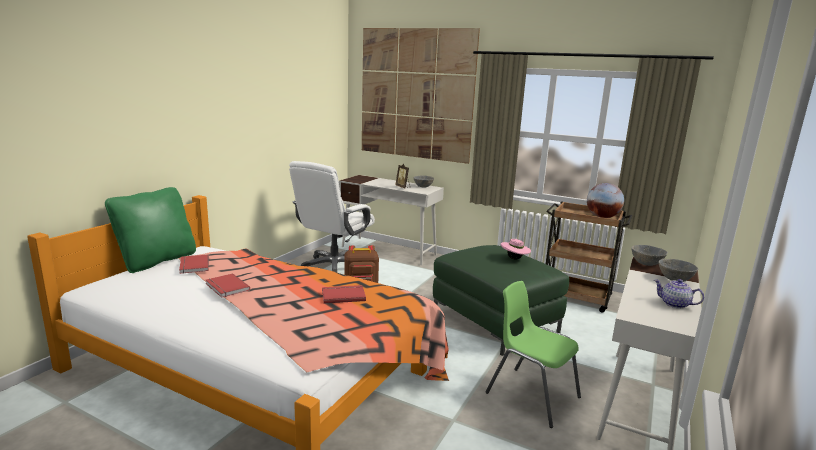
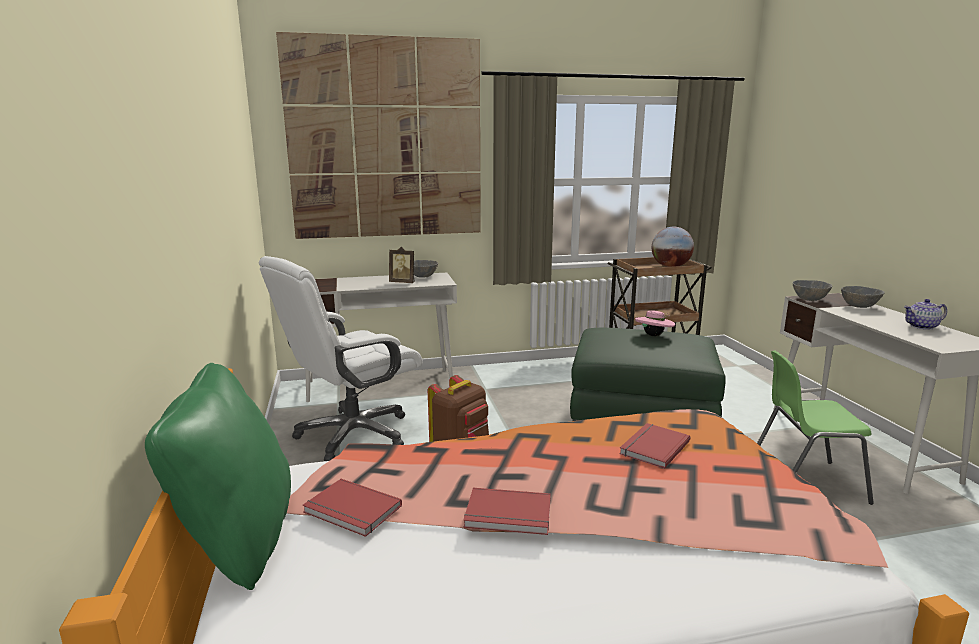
camera: 40 degrees left, 0 degrees up
white office chair [289,161,375,272] -> white office chair turned 60 degrees clockwise [259,256,423,461]

